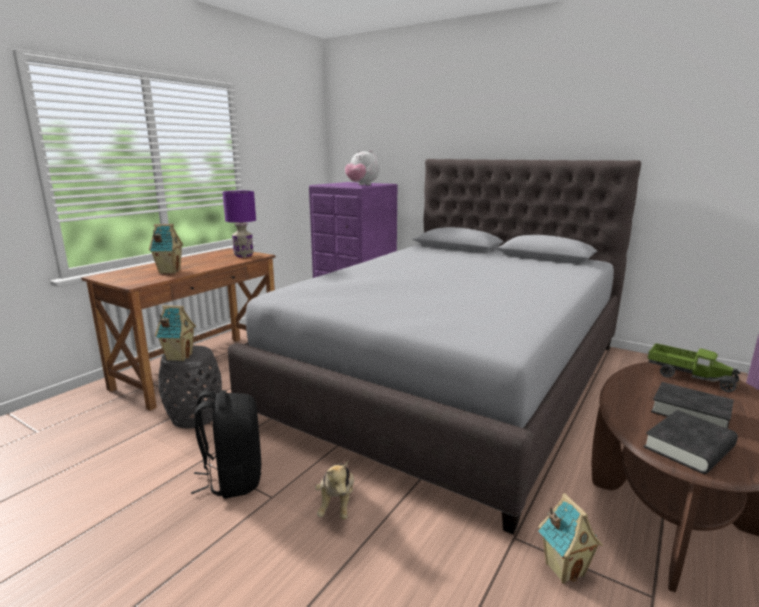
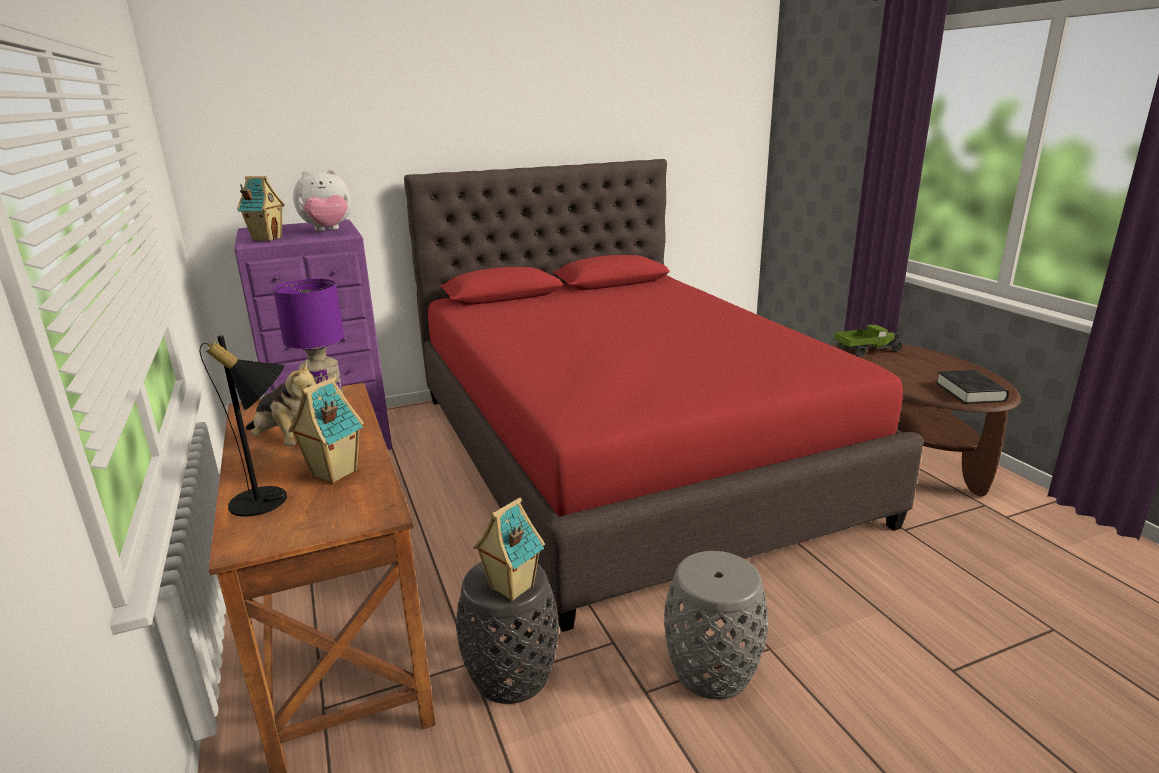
camera: 55 degrees left, 5 degrees up
black backpack [191,390,261,499] -> grey stool [664,551,768,699]
grey bed [228,159,641,535] -> red bed [404,159,924,632]
plush toy [315,461,354,520] -> plush toy moved to [245,359,316,447]
toy house [538,493,603,584] -> toy house moved to [237,176,285,241]
black book [651,382,734,429] -> none
none -> black table lamp [200,335,287,517]

